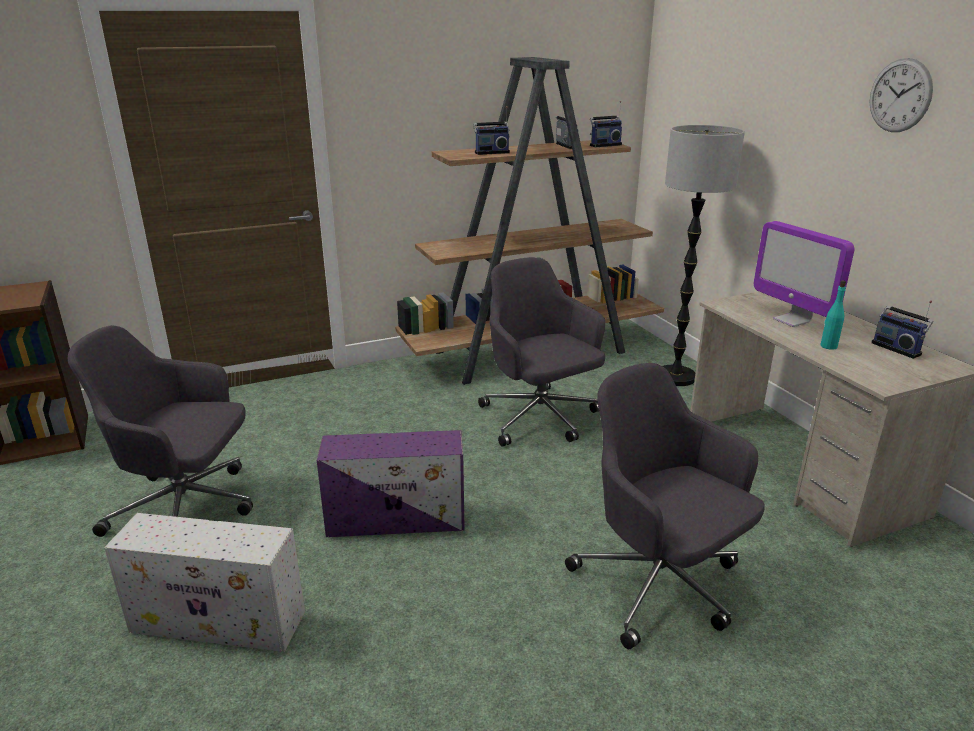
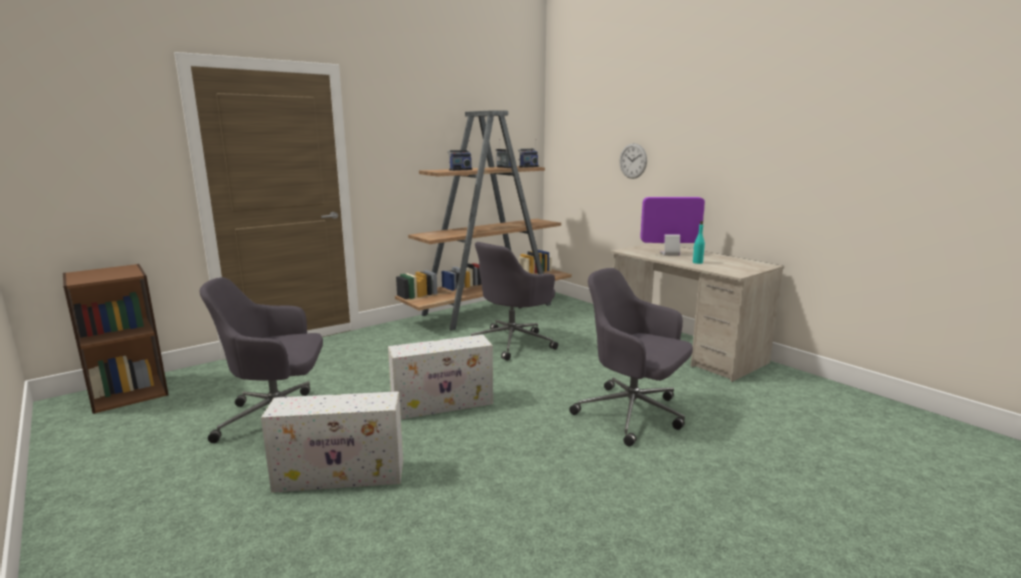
camera: 15 degrees left, 10 degrees down
purple storage box [317,430,465,537] -> white storage box [388,335,493,419]
grey office chair [478,257,605,447] -> grey office chair turned 90 degrees counterclockwise [471,242,558,361]
floor lamp [663,125,745,386] -> none
monitor [754,221,854,327] -> monitor turned 135 degrees clockwise [640,197,705,256]
wall clock [870,58,933,132] -> wall clock moved to [620,143,647,179]
radio [871,301,933,359] -> none

